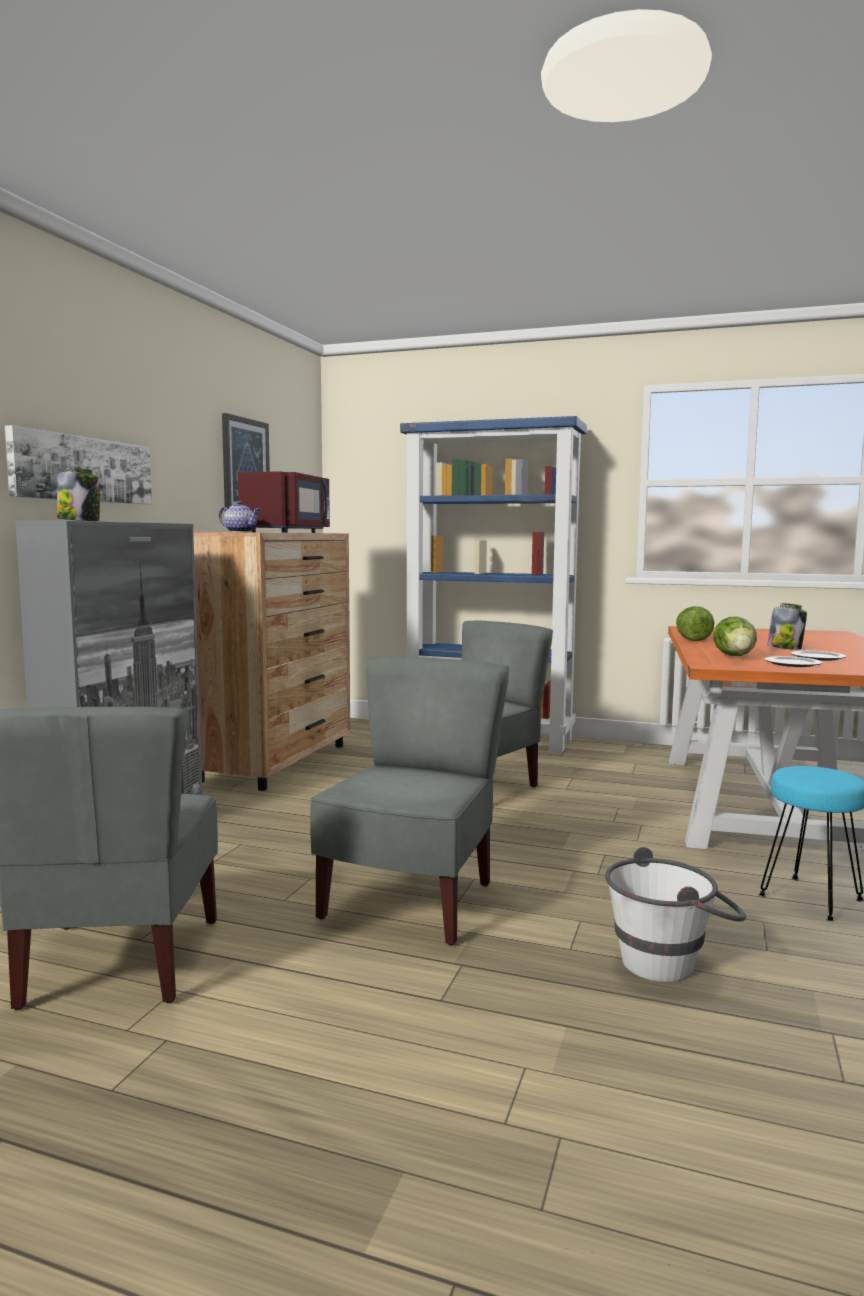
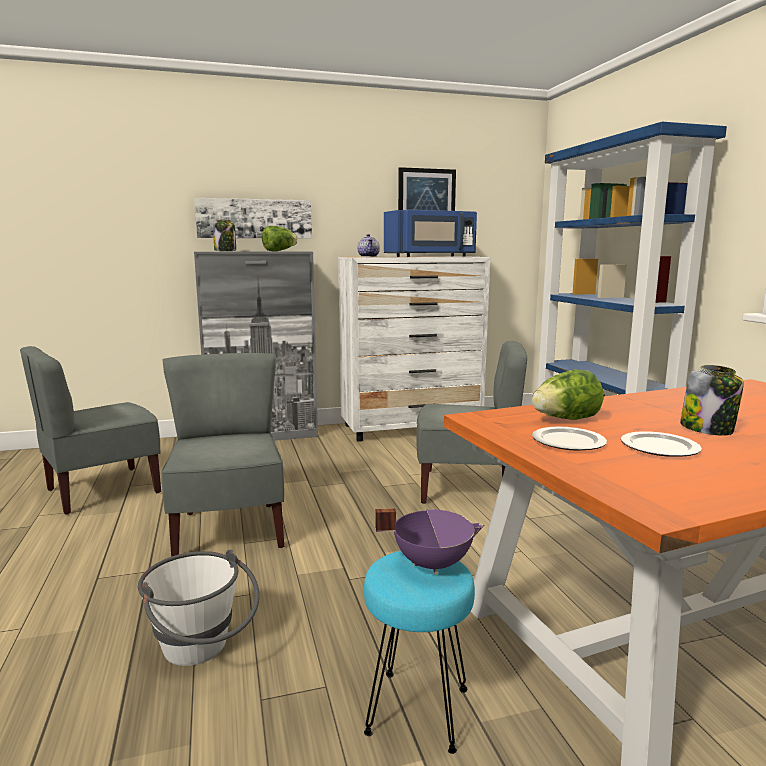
camera: 55 degrees right, 5 degrees up
brown dresser [193,532,350,791] -> white dresser [338,256,490,442]
red microwave [238,471,330,533] -> blue microwave [384,210,477,257]
grey chair [310,656,509,946] -> grey chair turned 90 degrees counterclockwise [161,353,284,557]
lettuce [676,606,714,641] -> lettuce moved to [262,226,298,251]
none -> purple cooking pot [375,508,484,575]

